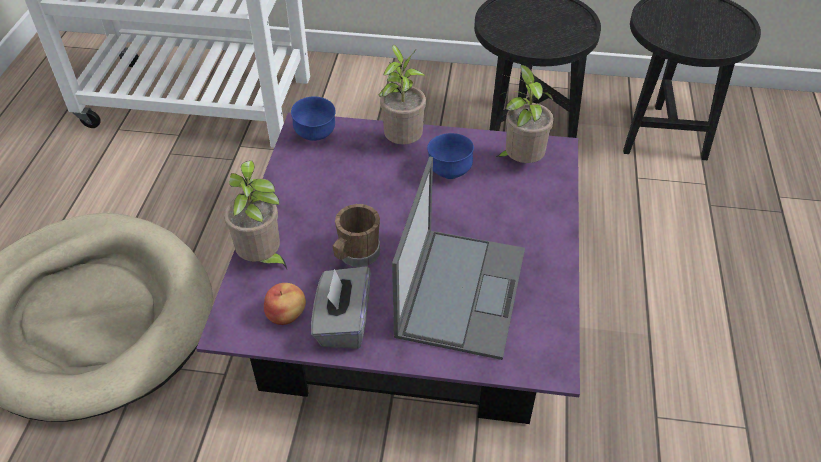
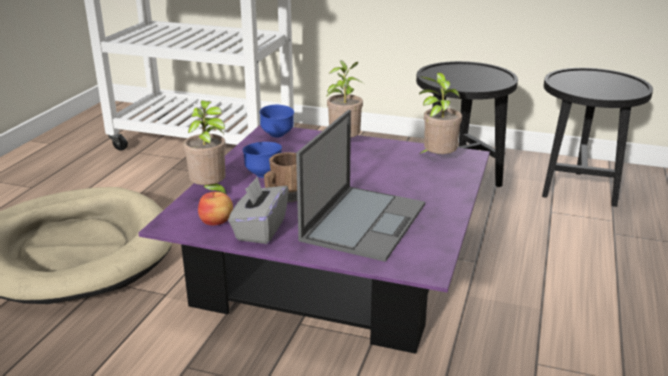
camera: 10 degrees right, 20 degrees down
blue bowl [427,133,474,179] -> blue bowl moved to [243,142,282,178]

